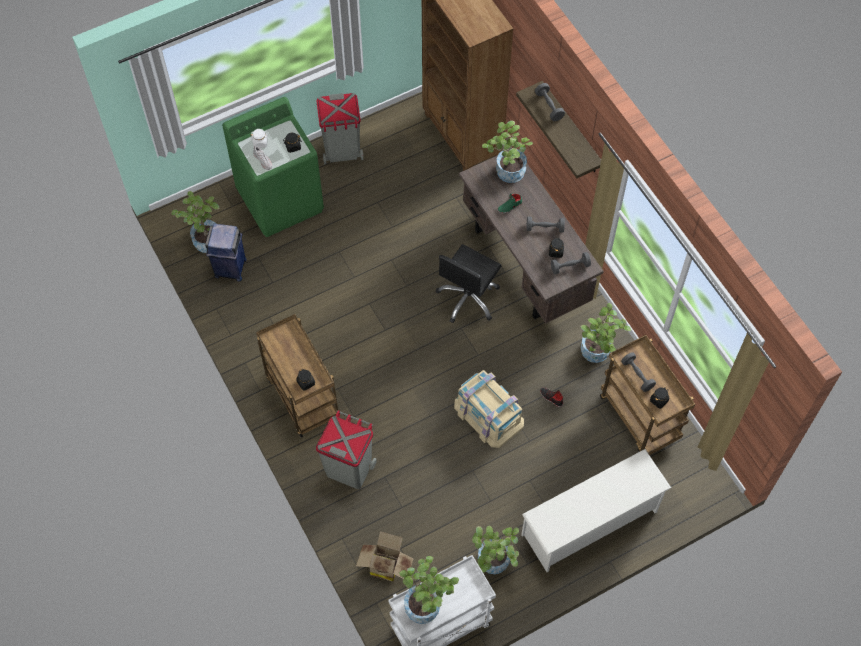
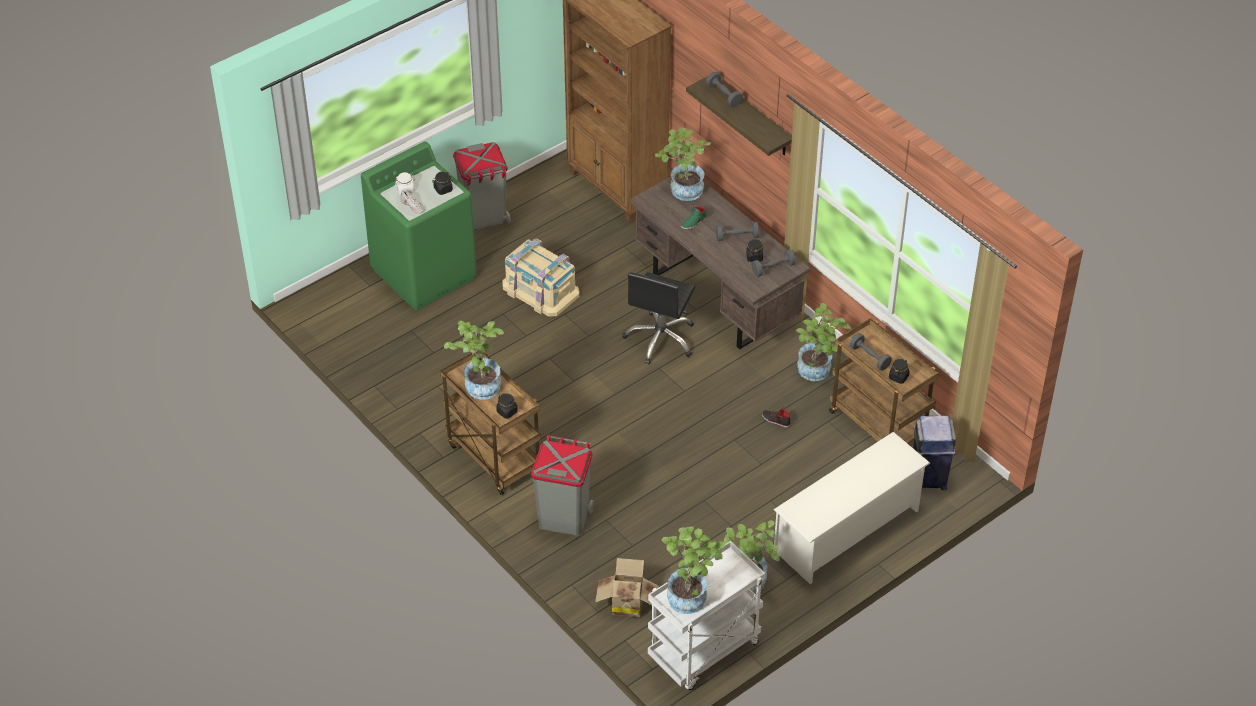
camera: 10 degrees left, 15 degrees down
potted plant [171,191,219,253] -> potted plant moved to [444,321,504,400]
blue trash can [205,224,246,282] -> blue trash can moved to [913,416,956,490]
beige storage box [454,370,524,448] -> beige storage box moved to [502,238,579,317]

